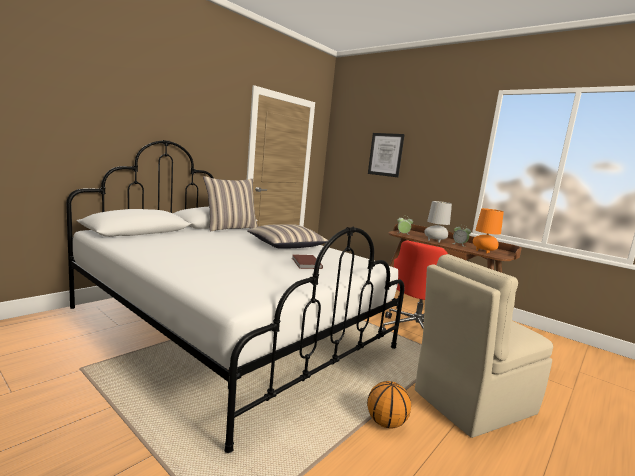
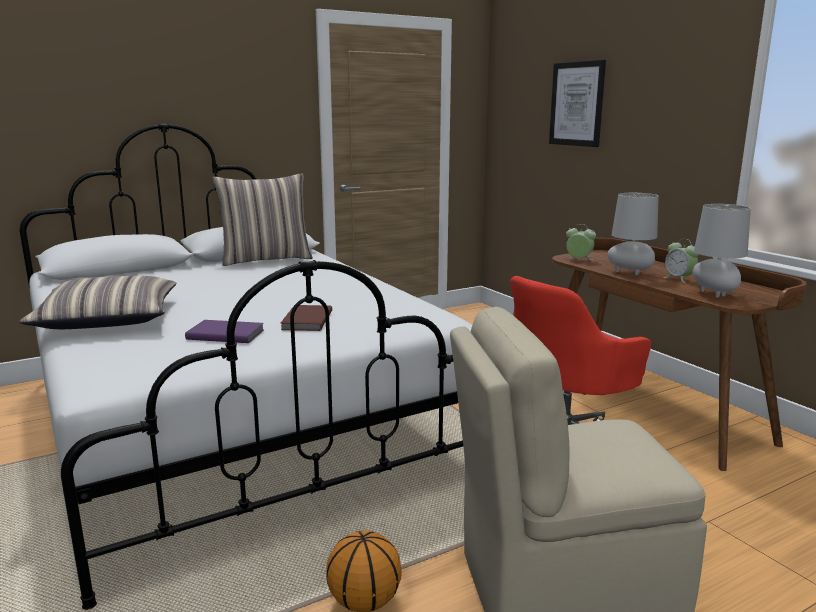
camera: 20 degrees right, 5 degrees up
pillow [247,224,329,249] -> pillow moved to [19,276,176,329]
orange table lamp [473,208,504,253] -> grey table lamp [693,204,751,298]
none -> purple book [185,320,264,343]

